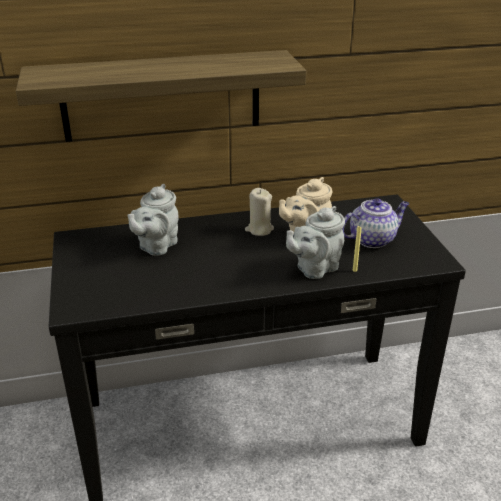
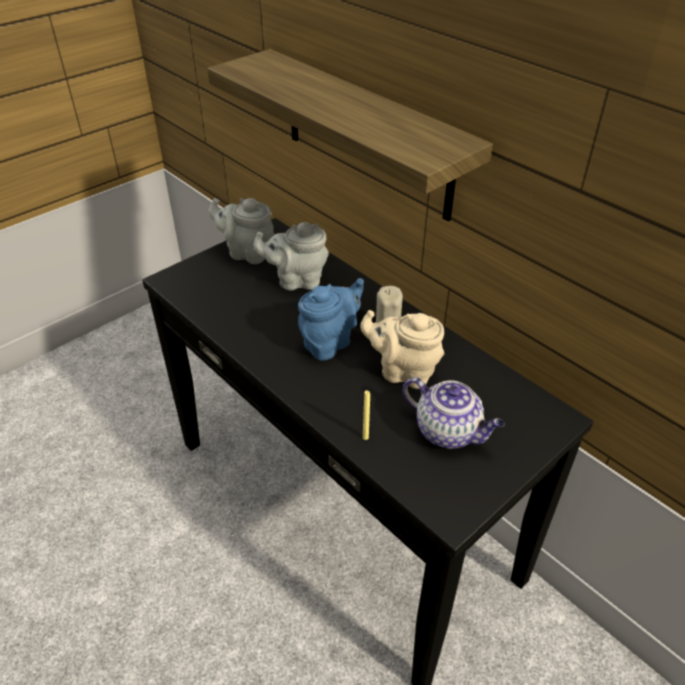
camera: 60 degrees right, 10 degrees up
grey teapot [286,206,345,279] -> grey teapot moved to [208,198,274,264]
none -> blue teapot [298,278,364,360]

